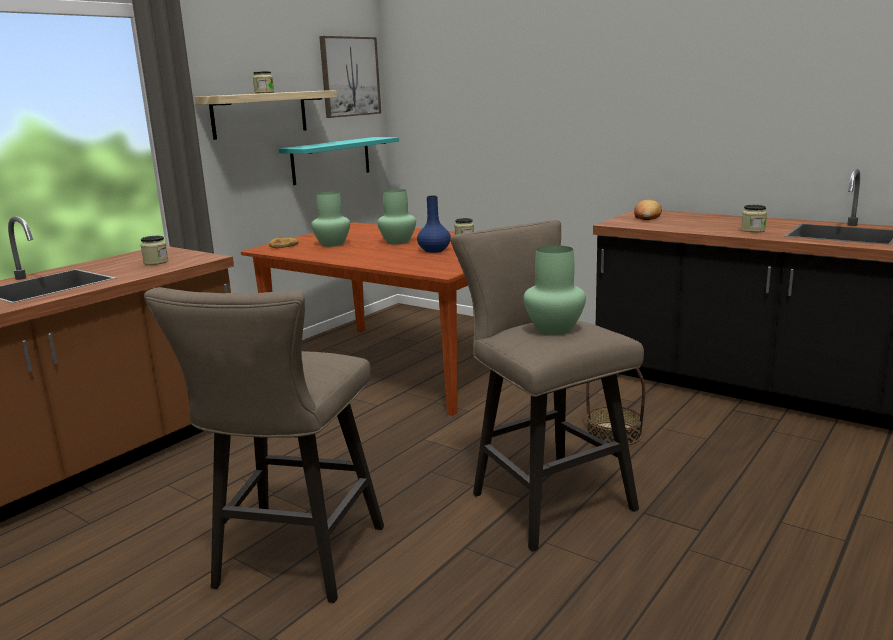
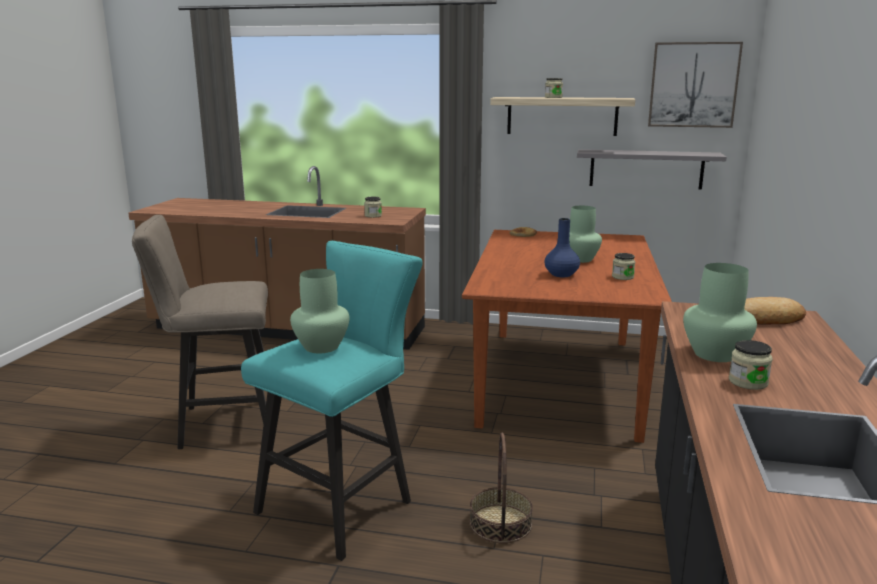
camera: 65 degrees right, 0 degrees up
turquoise shelf [279,137,399,185] -> grey shelf [577,149,727,190]
green vase [311,192,350,247] -> green vase moved to [683,263,757,362]
beige stool [451,220,644,552] -> turquoise stool [241,241,423,561]

